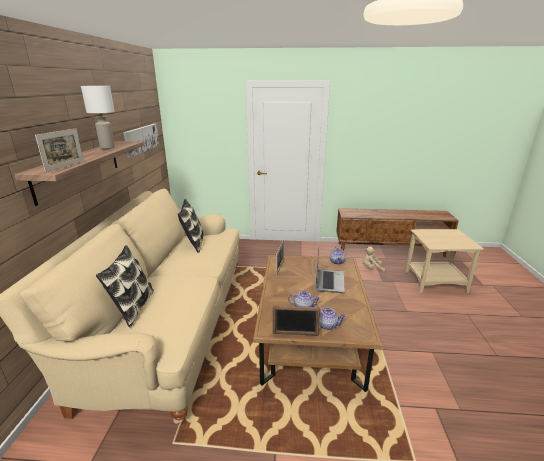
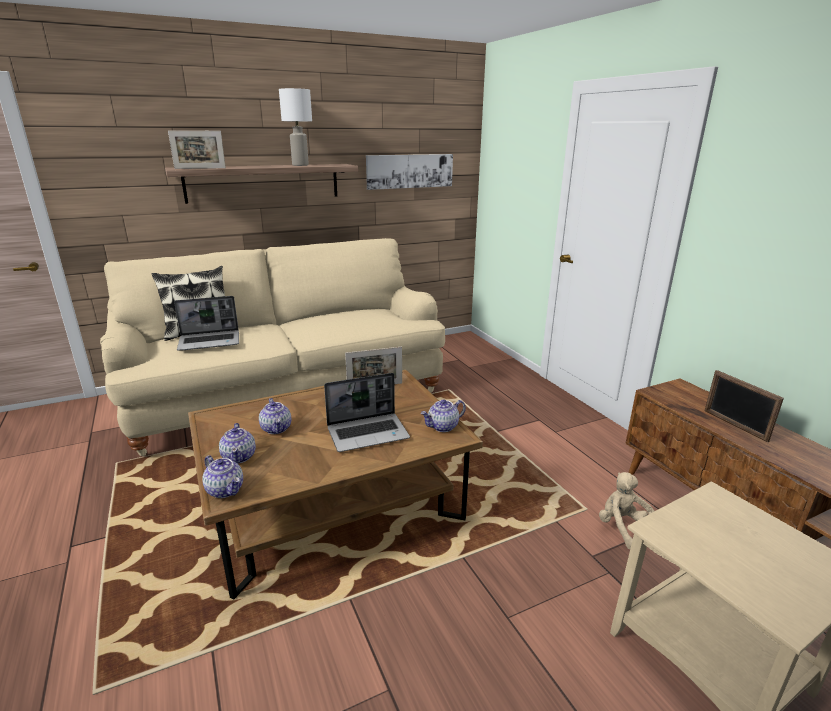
camera: 60 degrees right, 0 degrees up
pillow [178,199,204,253] -> none
picture frame [273,306,320,336] -> picture frame moved to [704,370,784,442]
none -> laptop [174,296,239,351]
none -> teapot [202,455,243,498]

